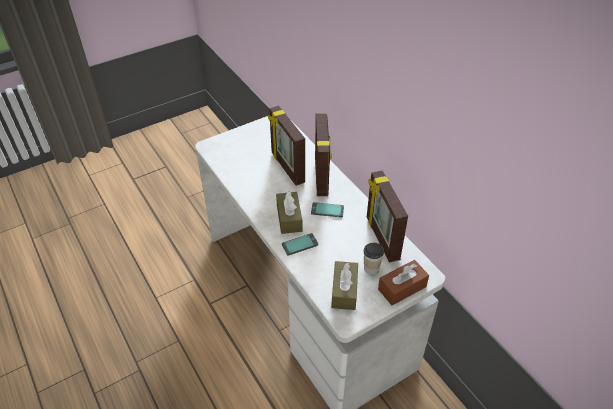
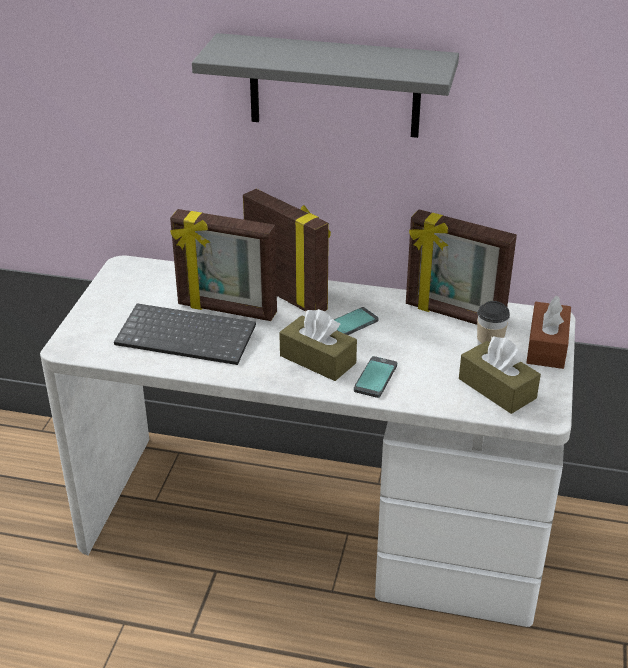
camera: 45 degrees left, 10 degrees down
none -> keyboard [114,304,256,365]
none -> grey shelf [192,33,459,138]

